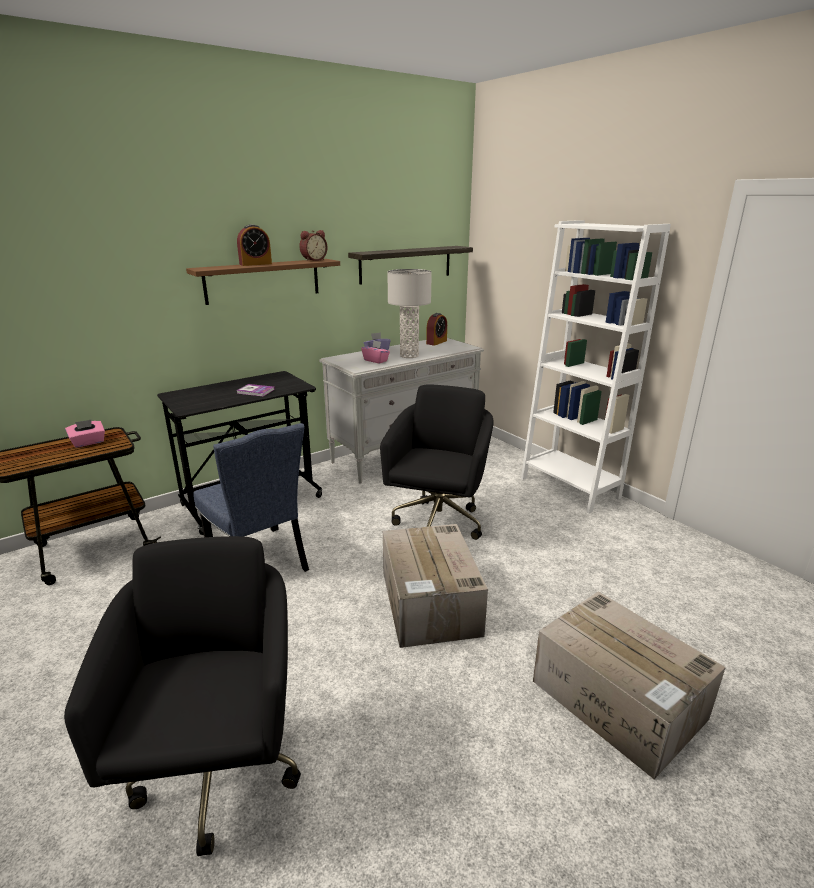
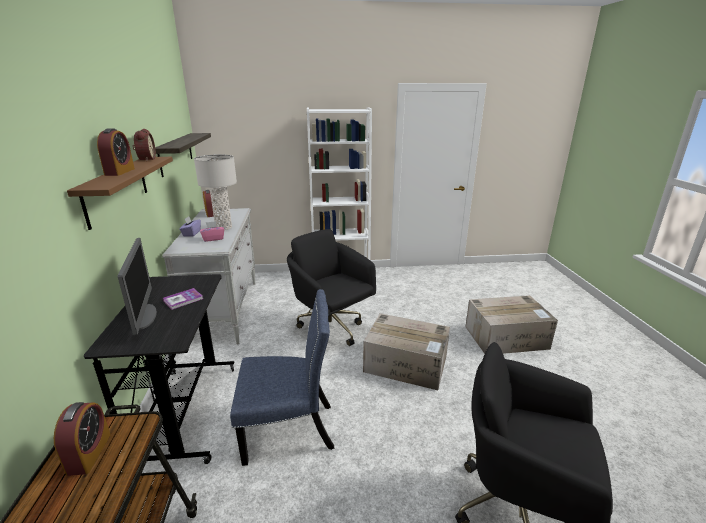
camera: 60 degrees left, 0 degrees up
pink tissue box [65,420,105,448] -> alarm clock [54,402,111,476]
none -> monitor [118,238,157,335]

